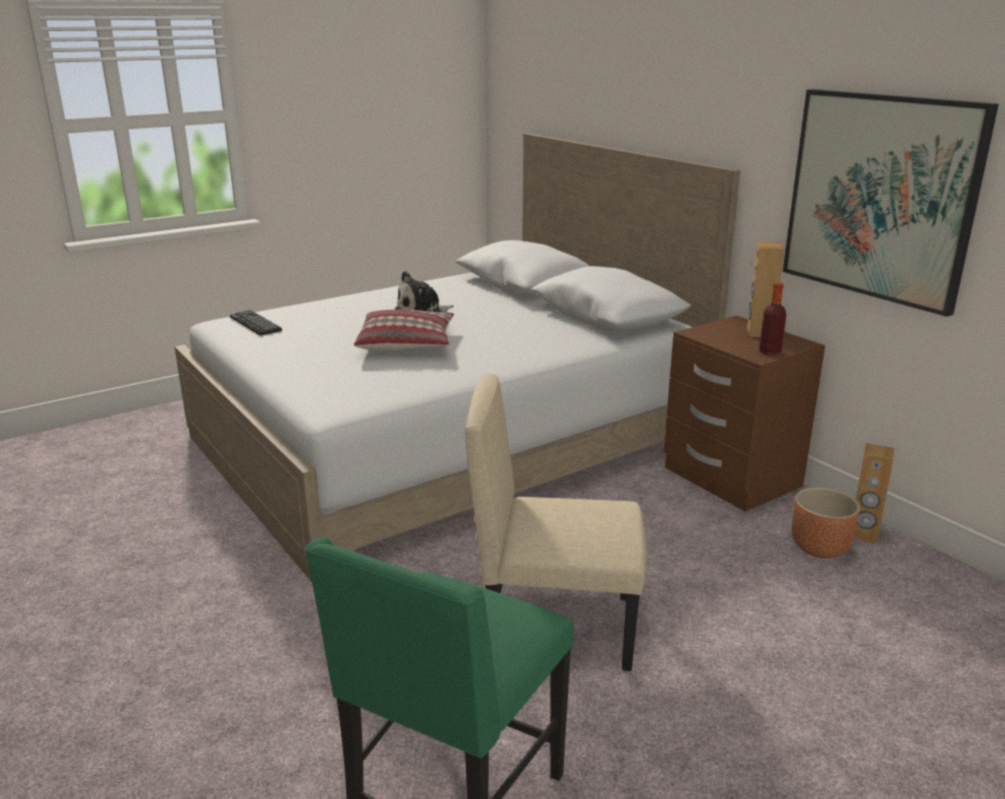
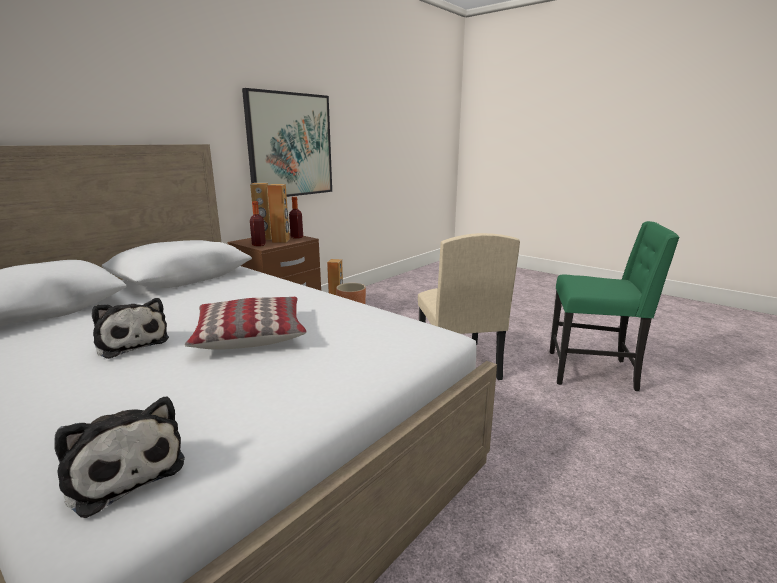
camera: 105 degrees left, 5 degrees down
keyboard [230,310,282,336] -> plush toy [54,397,185,518]
none -> bottle [250,201,266,246]
none -> brown speaker [267,184,290,243]

